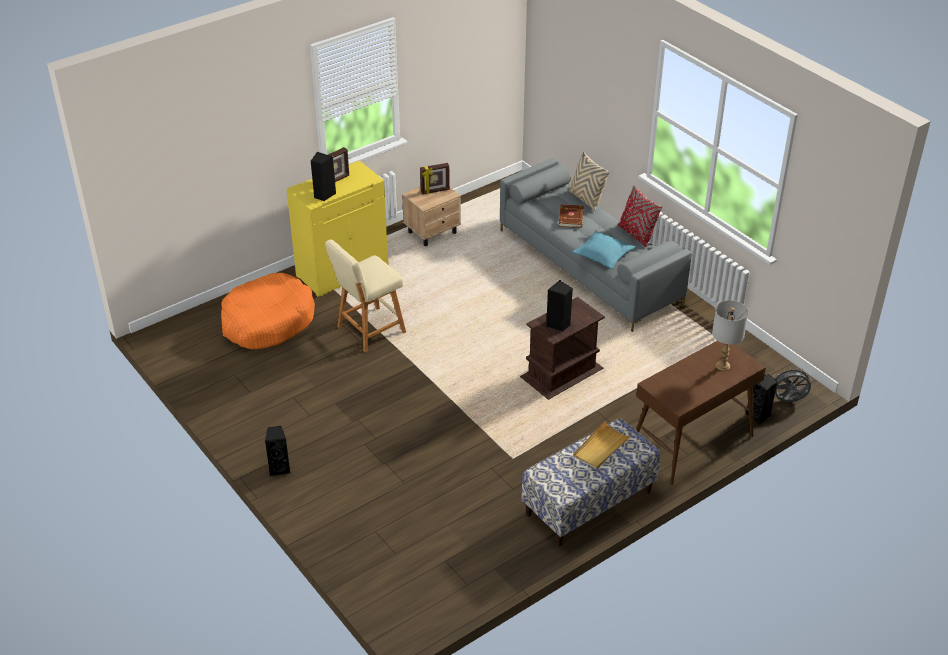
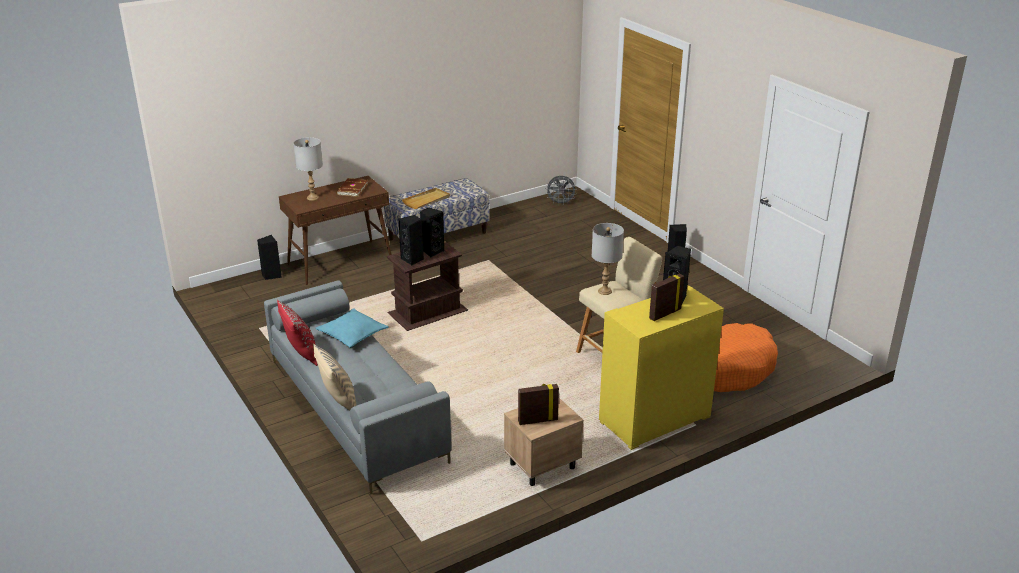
camera: 175 degrees left, 10 degrees down
brown book [559,204,584,228] -> brown book moved to [336,178,369,197]
grey fan [774,367,812,402] -> grey fan moved to [545,176,577,205]
none -> black speaker [399,215,424,266]
none -> grey table lamp [592,223,624,295]

